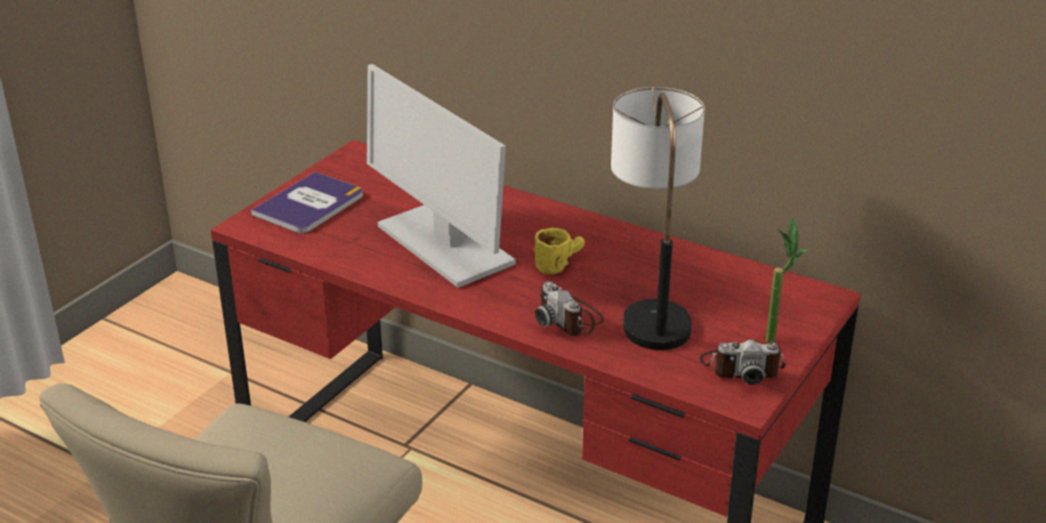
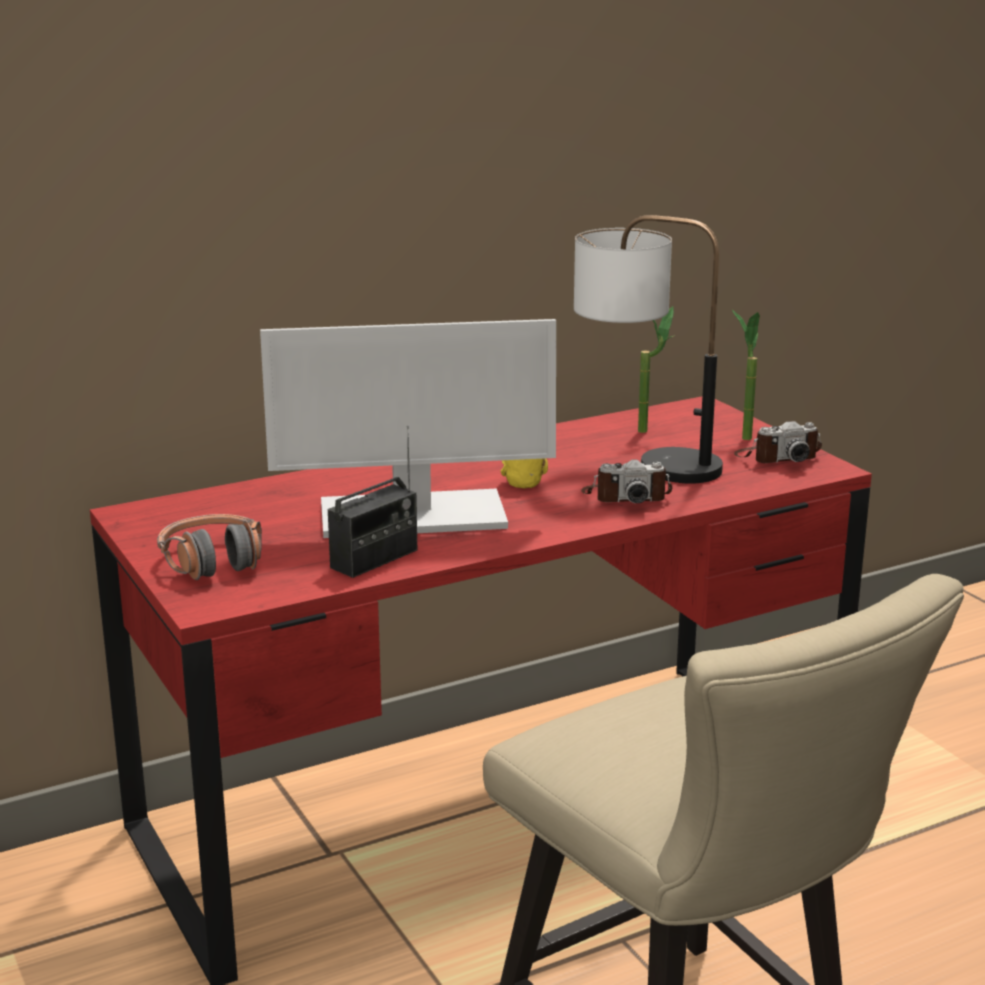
camera: 60 degrees left, 10 degrees down
book [251,172,363,233] -> headphones [157,514,262,580]
camera [699,340,786,385] -> camera turned 45 degrees clockwise [734,421,822,463]
none -> radio [328,426,417,578]
none -> potted plant [638,306,675,433]

